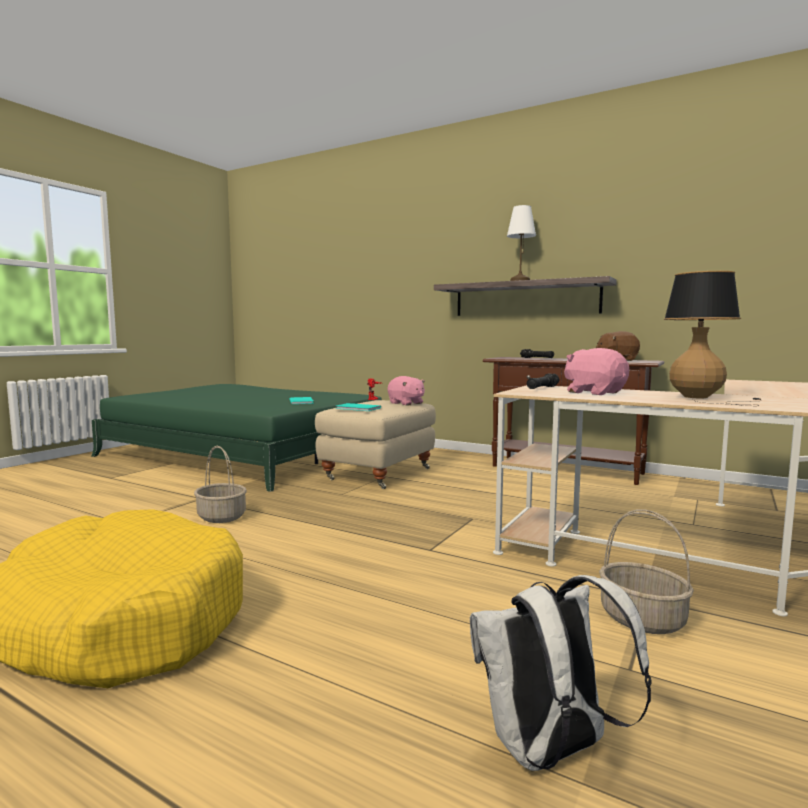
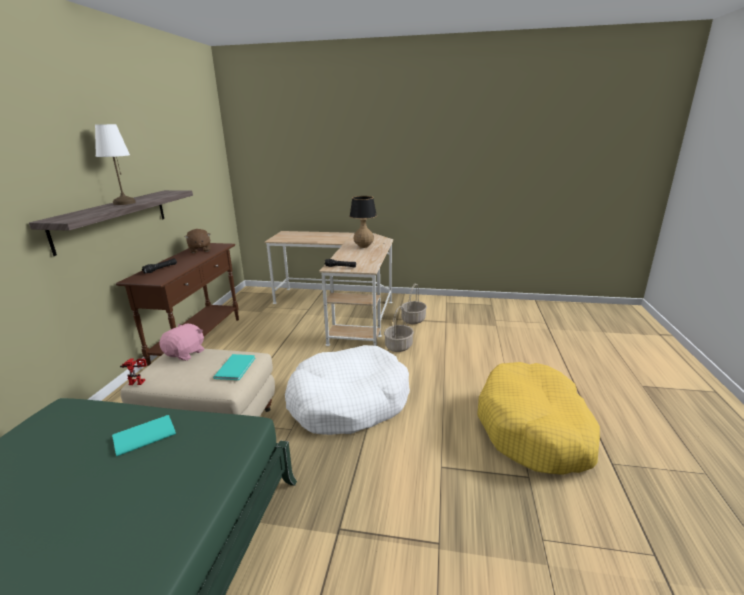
camera: 110 degrees left, 15 degrees up
basket [194,446,247,523] -> basket moved to [384,306,414,352]
white backpack [470,575,652,771] -> none
pink plush toy [564,348,629,395] -> none
none -> white dog bed [285,345,410,435]

